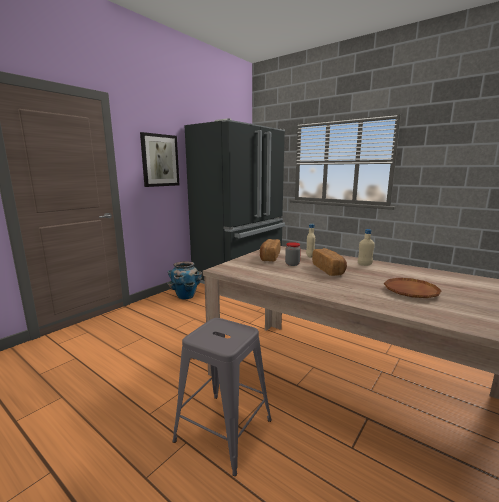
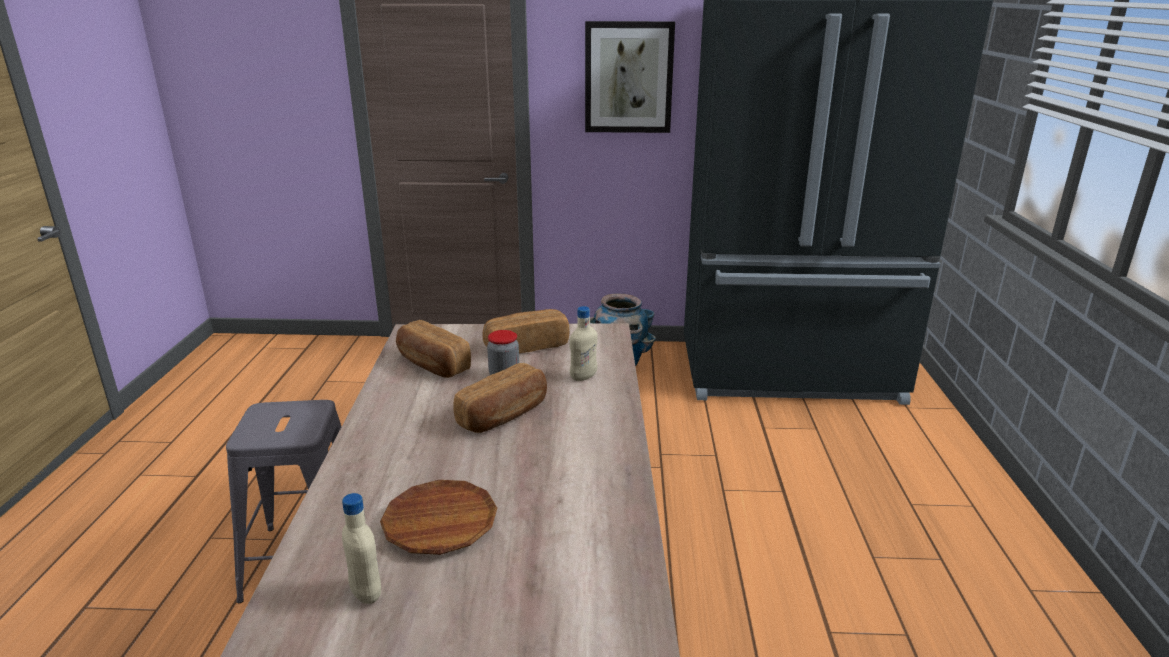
camera: 55 degrees right, 10 degrees up
beige bottle [358,229,375,266] -> beige bottle moved to [342,493,381,604]
none -> bread [396,320,471,378]

